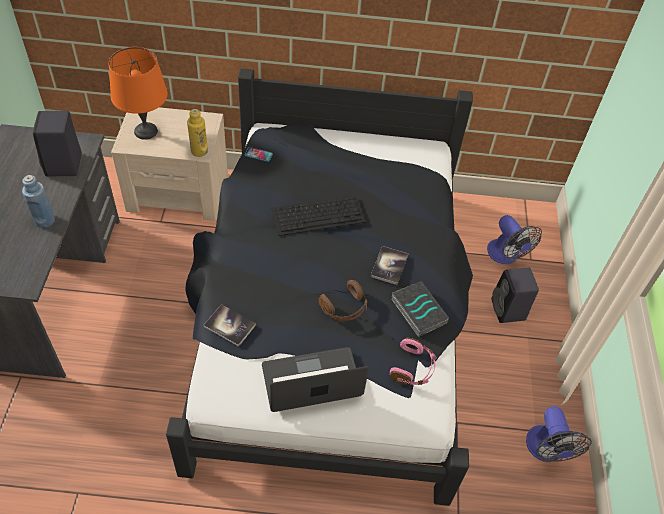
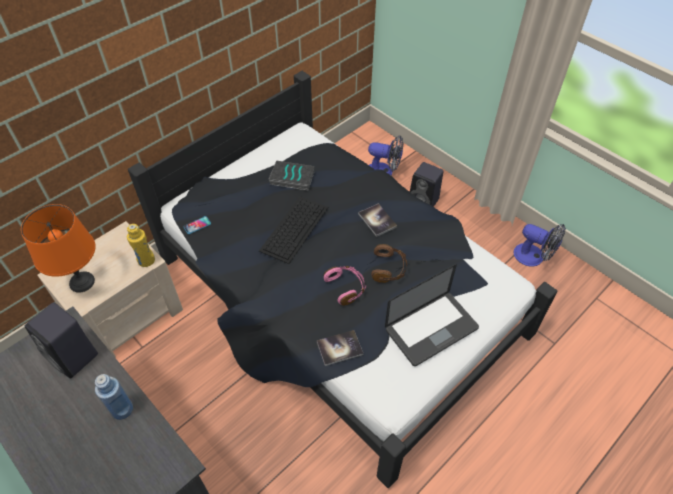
camera: 45 degrees left, 0 degrees up
laptop [262,347,369,412] -> laptop turned 150 degrees counterclockwise [385,264,479,366]
pink headphones [390,337,437,385] -> pink headphones moved to [324,266,366,306]
book [392,281,449,337] -> book moved to [268,161,315,190]

